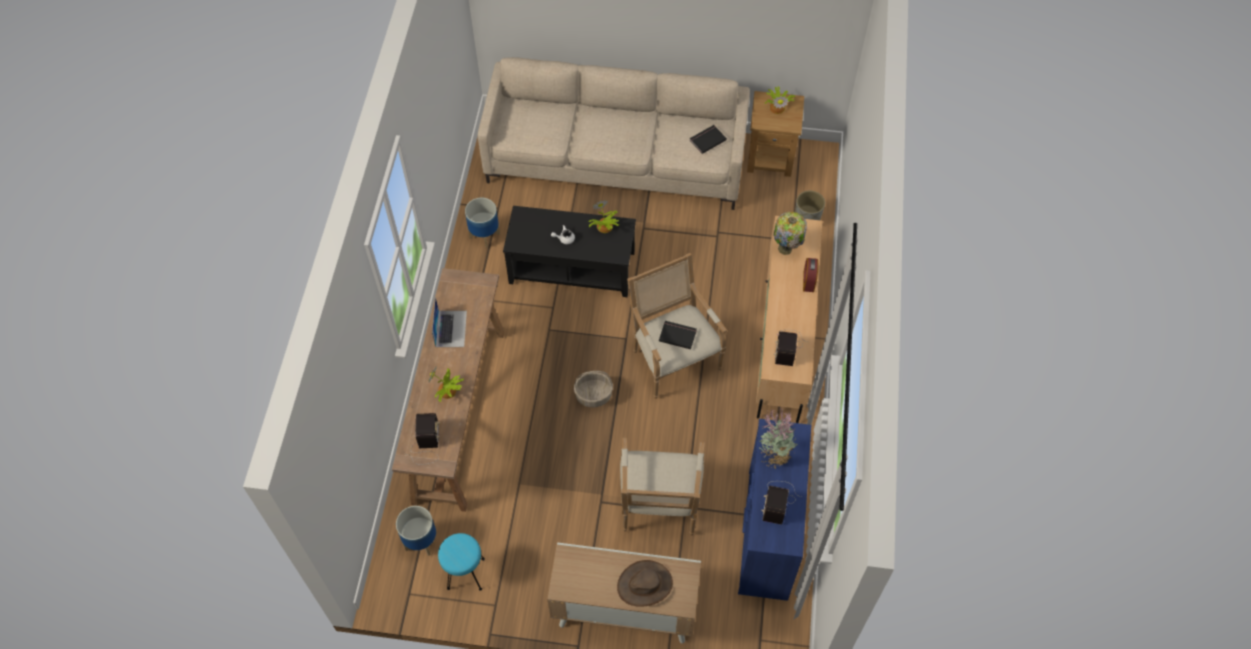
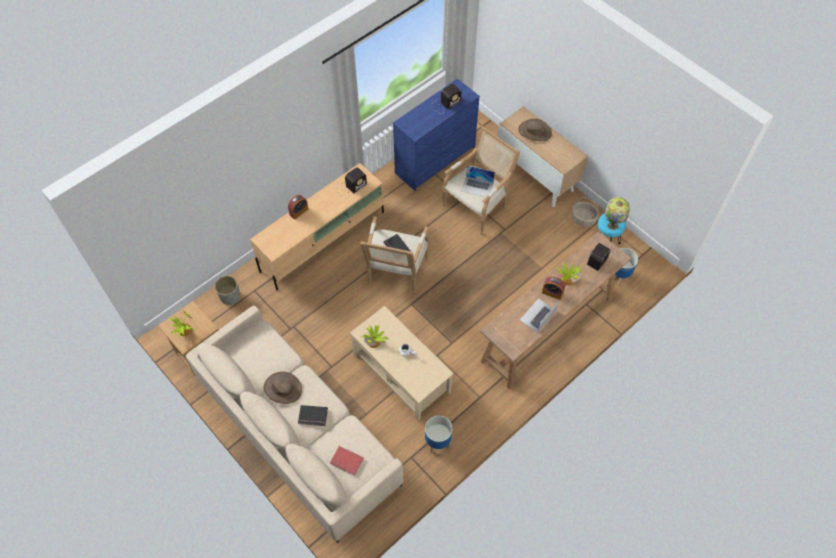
camera: 140 degrees left, 0 degrees up
black coffee table [503,206,636,297] -> beige coffee table [350,306,454,421]
basket [574,371,613,407] -> basket moved to [572,197,599,227]
black book [689,125,727,154] -> black book moved to [298,405,328,426]
potted plant [759,407,798,469] -> none
table lamp [773,212,807,255] -> table lamp moved to [605,197,630,230]
none -> brown hat [264,372,302,404]
none -> red book [330,446,364,476]
none -> laptop [461,165,495,197]
none -> alarm clock [542,276,565,300]

